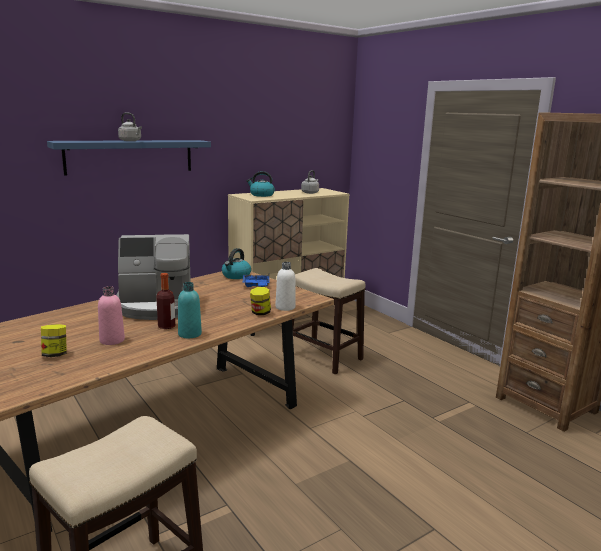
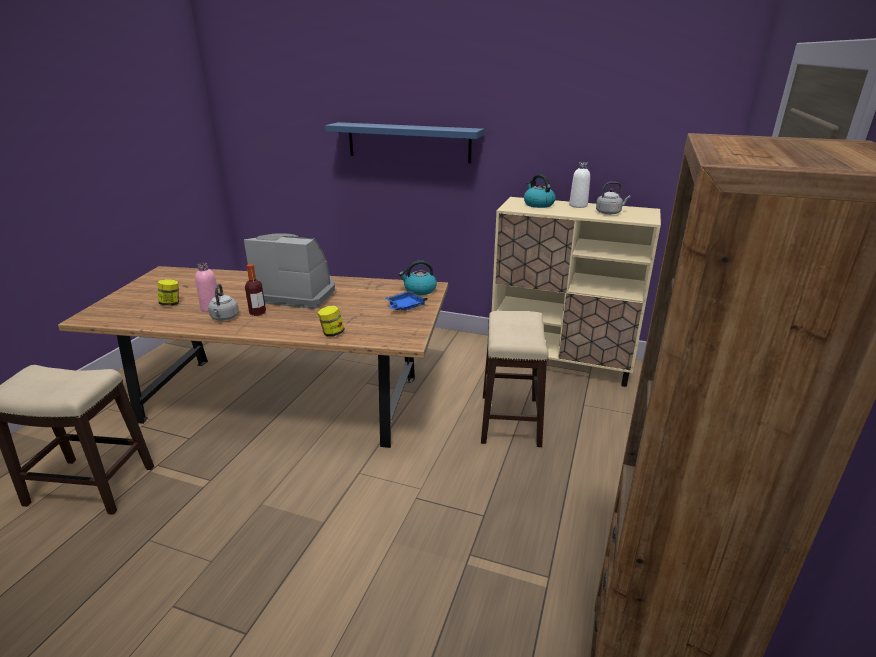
camera: 55 degrees right, 10 degrees up
coffee machine [116,234,191,320] -> coffee machine turned 150 degrees clockwise [244,233,335,309]
grey kettle [118,113,142,141] -> grey kettle moved to [208,284,239,321]
turquoise bottle [178,282,202,338] -> none
white bottle [275,262,296,311] -> white bottle moved to [569,162,590,208]

